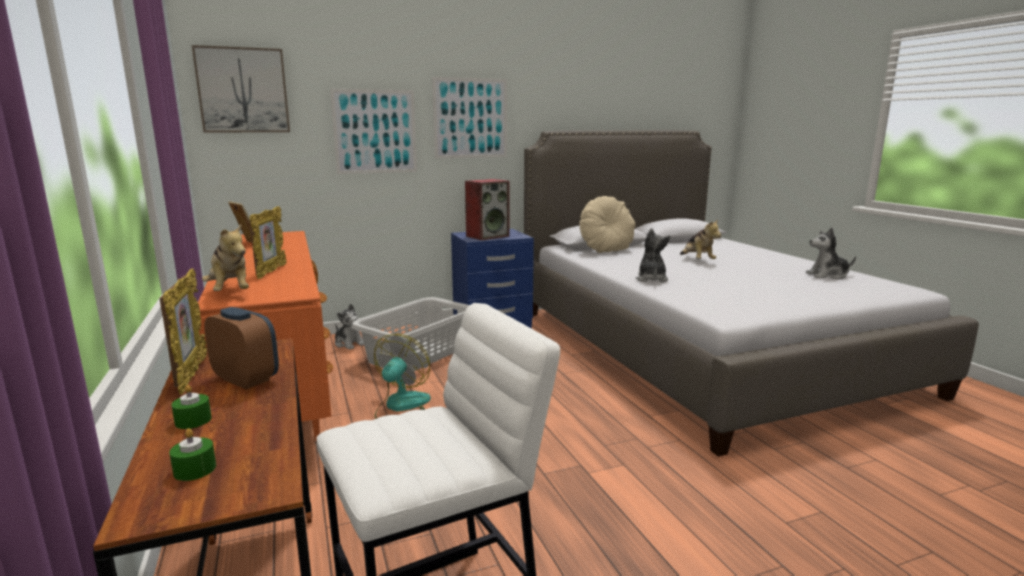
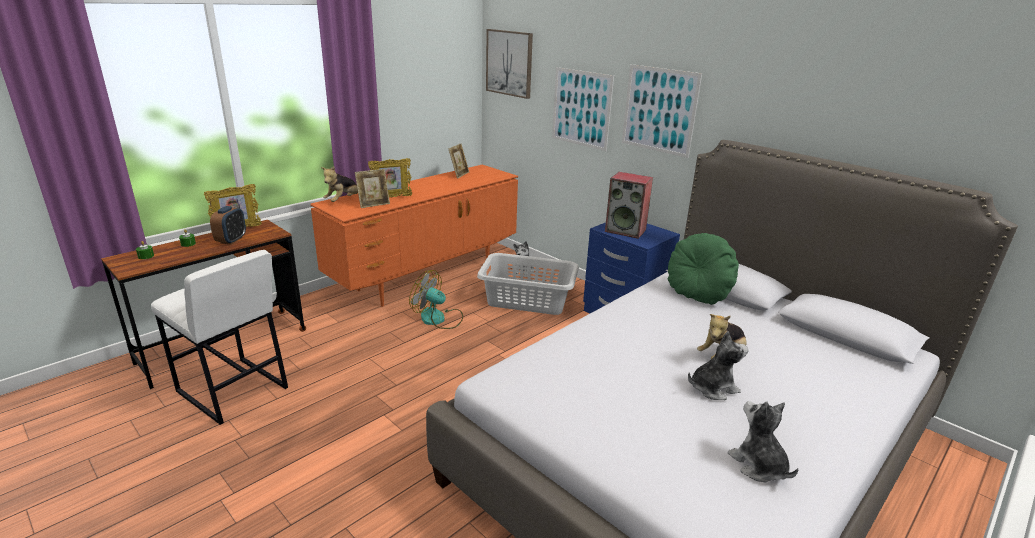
camera: 65 degrees right, 10 degrees up
fan [374,334,431,419] -> fan turned 150 degrees counterclockwise [409,270,463,329]
beige pillow [579,196,636,253] -> green pillow [668,233,739,305]
plush toy [636,228,671,282] -> plush toy moved to [688,331,749,400]
none -> picture frame [355,169,390,208]

